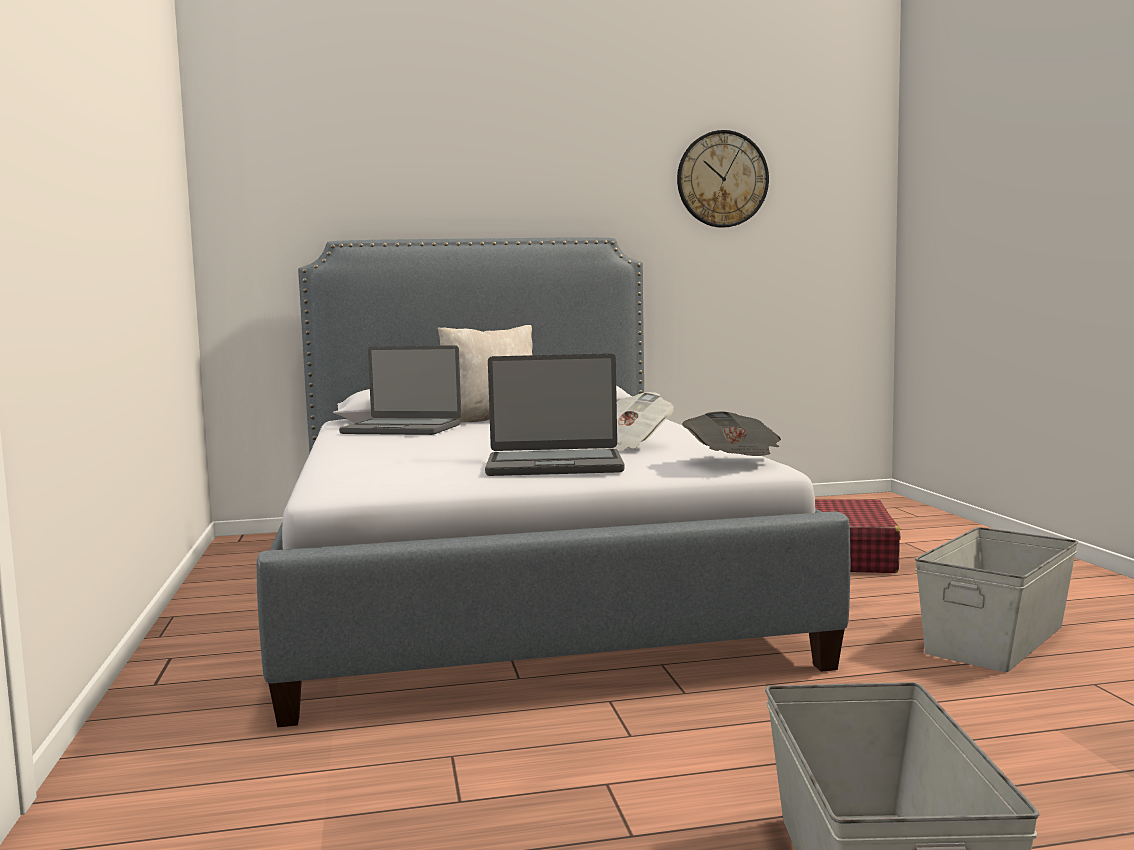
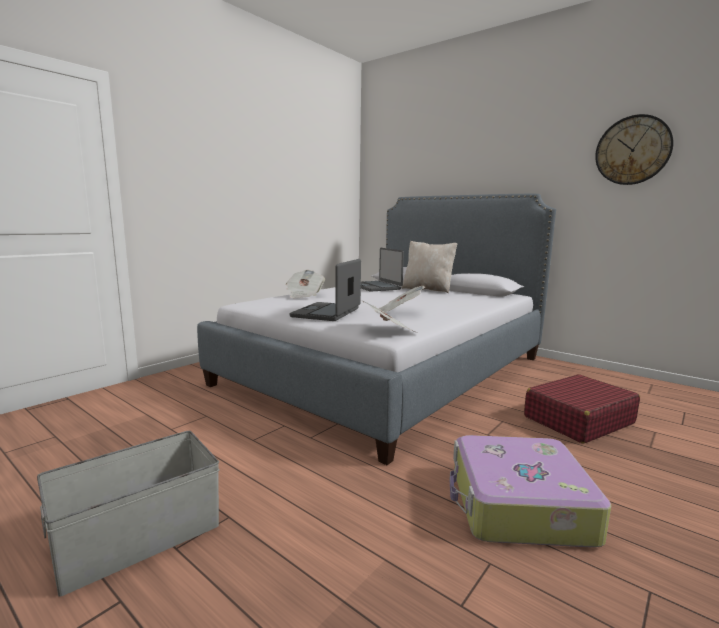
camera: 50 degrees right, 5 degrees up
laptop [485,353,625,476] -> laptop turned 60 degrees clockwise [289,259,361,321]
grey storage box [915,527,1078,672] -> suitcase [450,435,611,547]
none -> newspaper [286,270,325,299]

